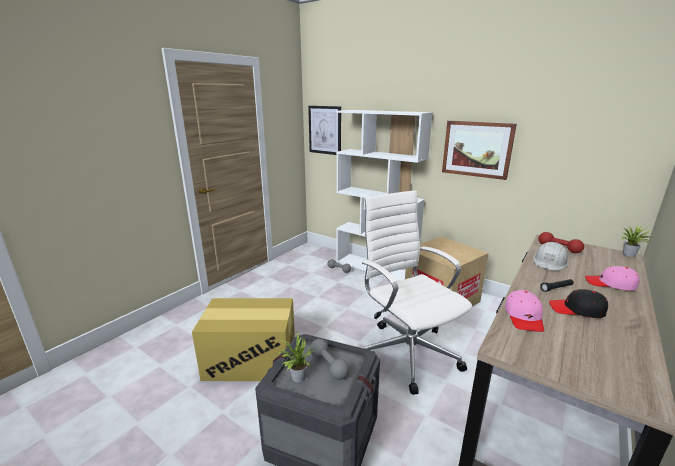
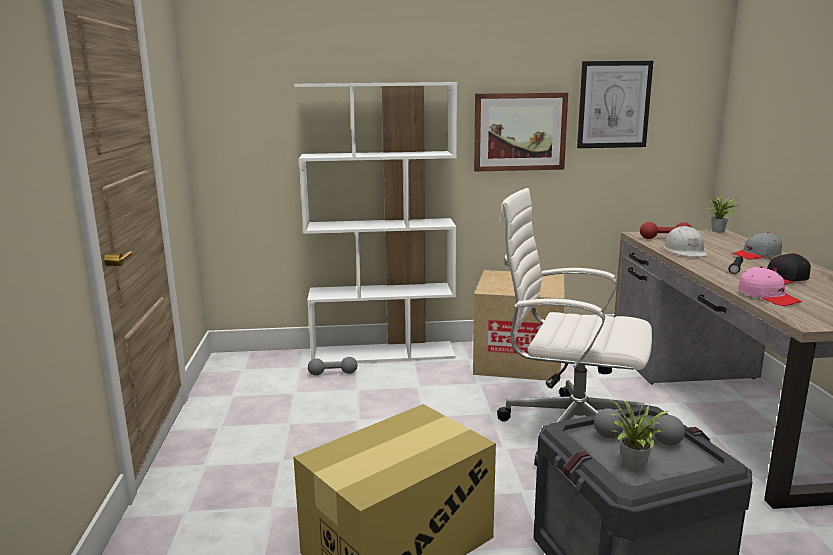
camera: 40 degrees left, 5 degrees down
picture [308,106,341,155] -> picture moved to [577,61,653,148]
pink cap [585,266,640,291] -> grey cap [732,232,782,260]

